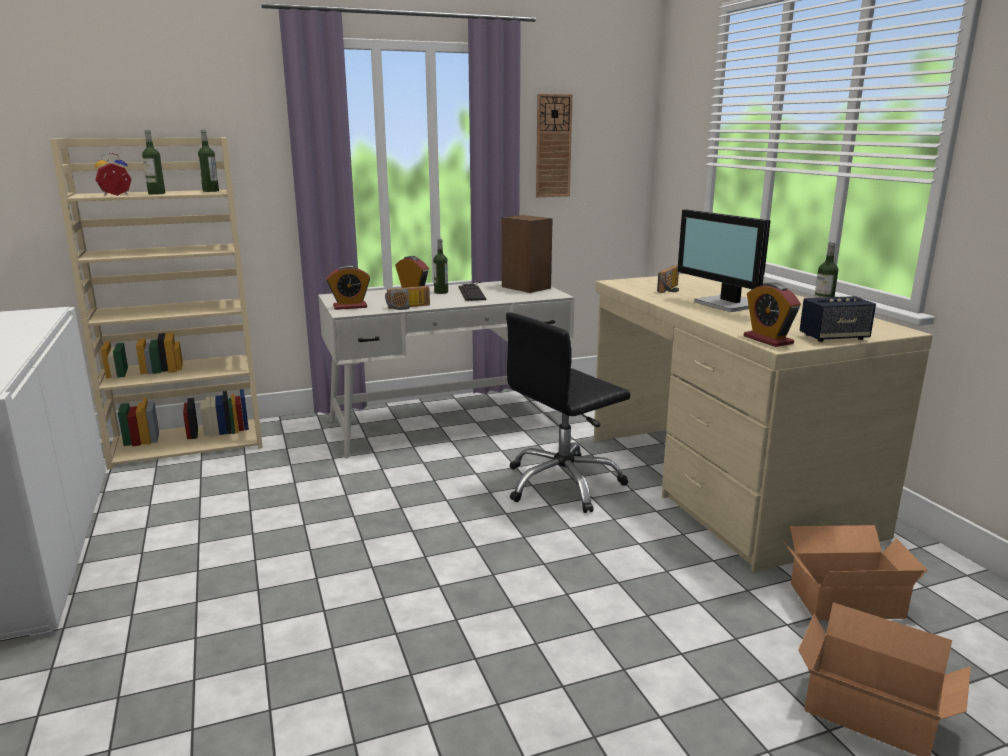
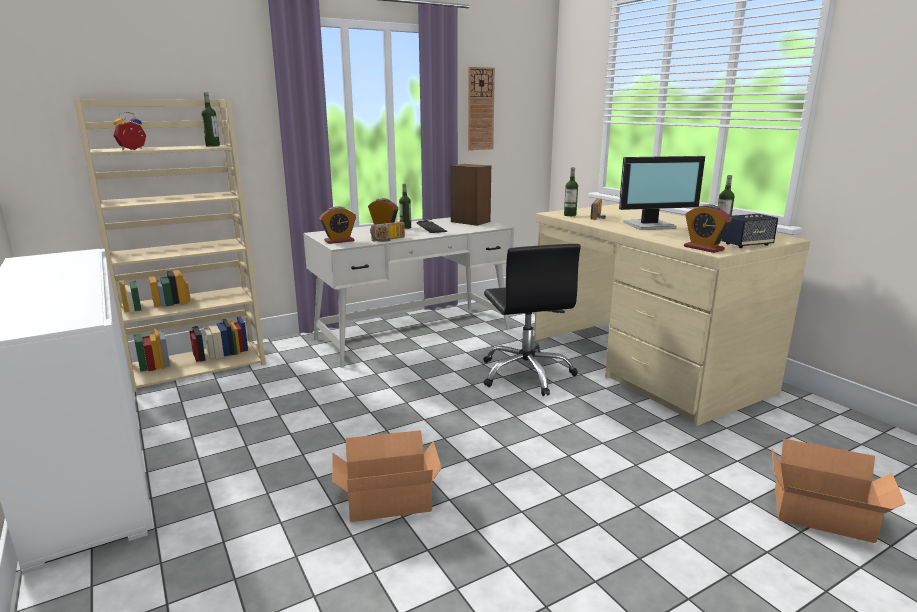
camera: 10 degrees left, 0 degrees up
bottle [142,130,165,195] -> bottle moved to [564,167,578,216]
black office chair [506,312,630,513] -> black office chair turned 60 degrees counterclockwise [483,244,581,396]
monitor [677,209,771,312] -> monitor turned 60 degrees counterclockwise [619,156,705,230]
cardboard box [783,525,928,620] -> cardboard box moved to [333,430,442,522]

